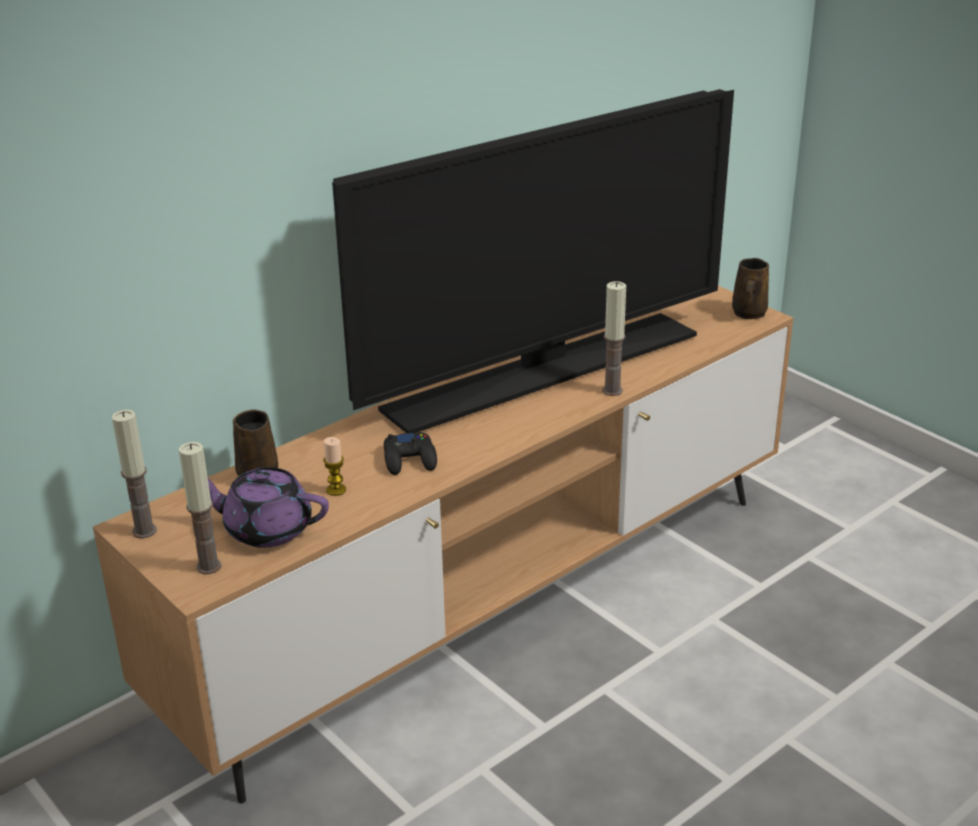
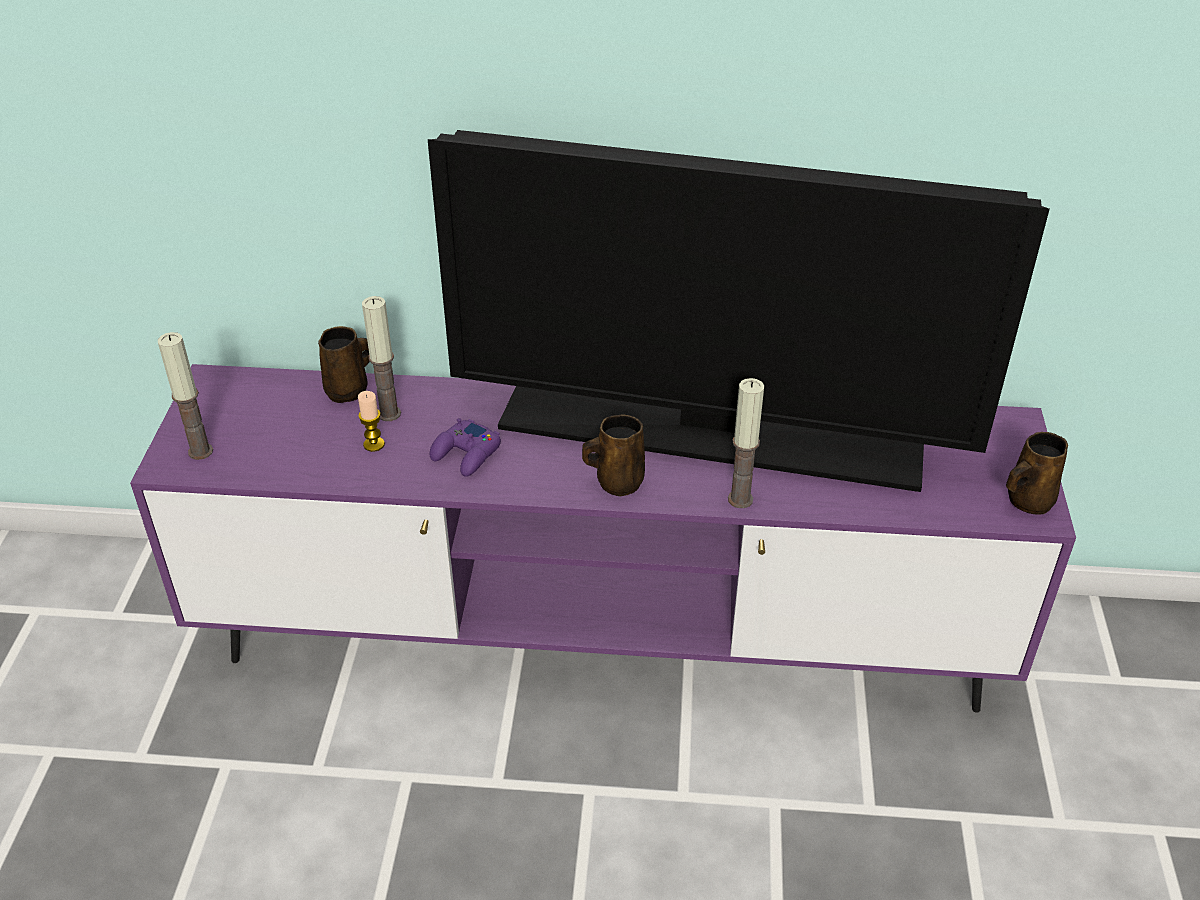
camera: 45 degrees right, 10 degrees up
brown tv stand [93,286,793,803] -> purple tv stand [130,364,1076,713]
candle [112,410,157,538] -> candle moved to [362,296,401,421]
purple teapot [208,467,329,548] -> none
black game controller [384,432,437,475] -> purple game controller [430,418,501,477]
none -> brown mug [582,414,645,497]

